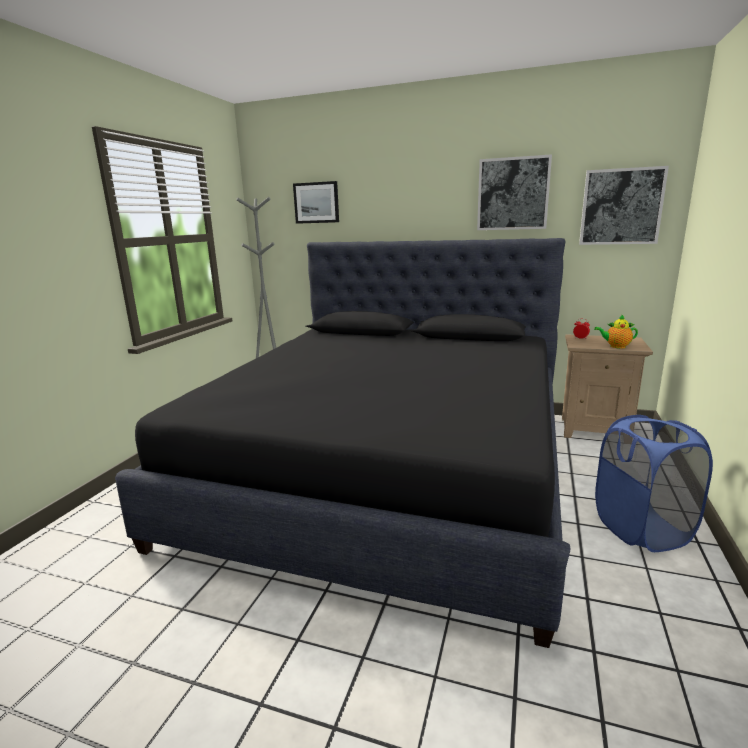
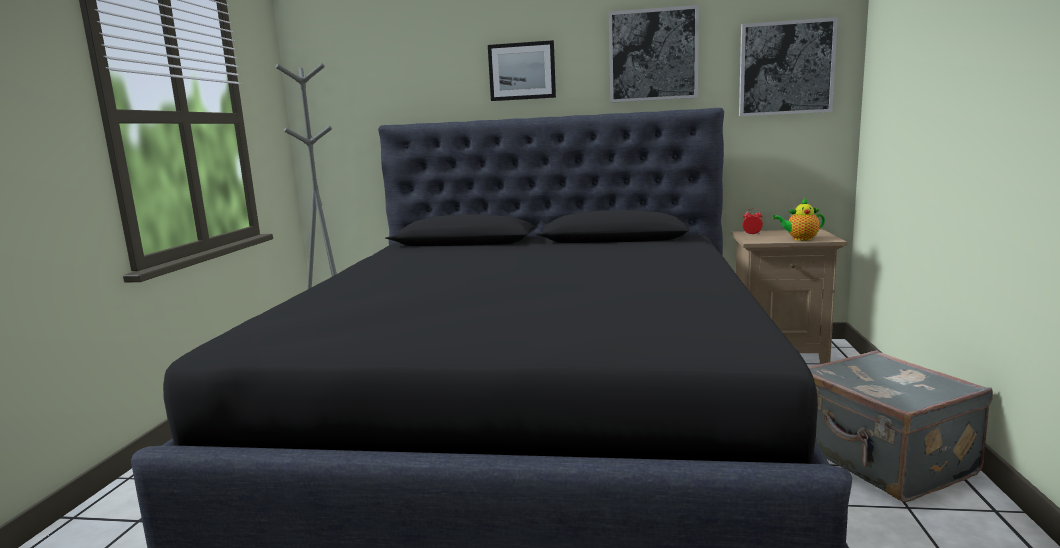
camera: 10 degrees left, 5 degrees down
picture [293,181,339,224] -> picture moved to [488,40,556,101]
blue laundry basket [595,415,713,552] -> grey suitcase [809,351,993,502]

